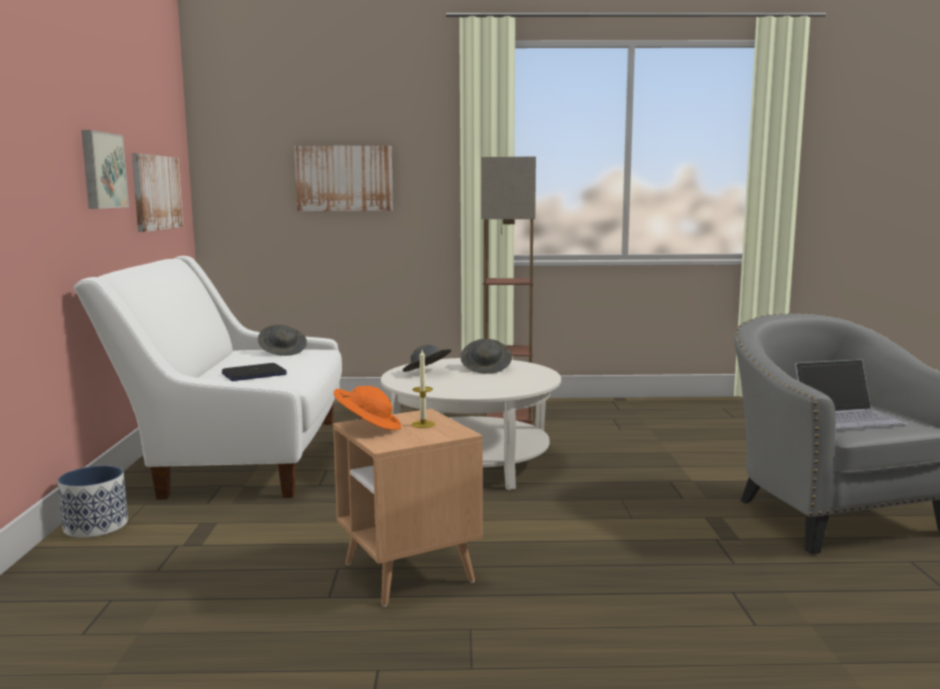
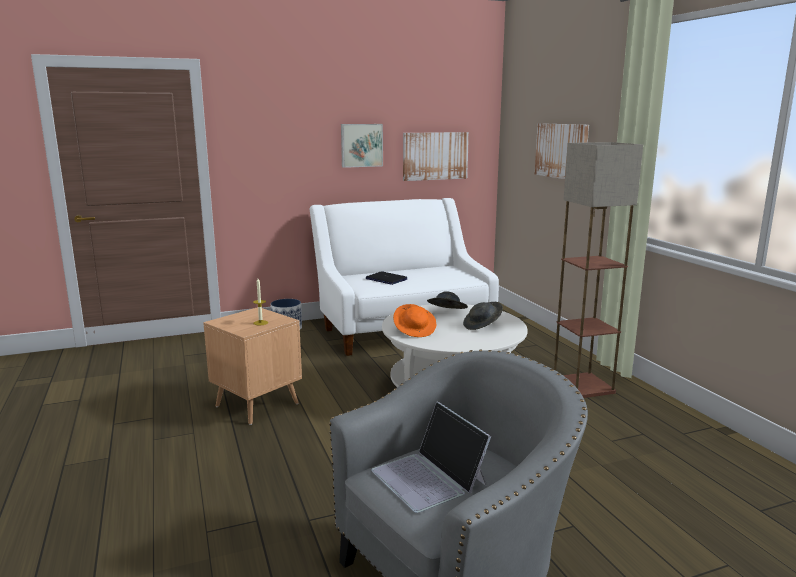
camera: 70 degrees right, 5 degrees up
grey hat [258,325,307,356] -> none
orange hat [334,386,401,430] -> orange hat moved to [393,304,436,337]

